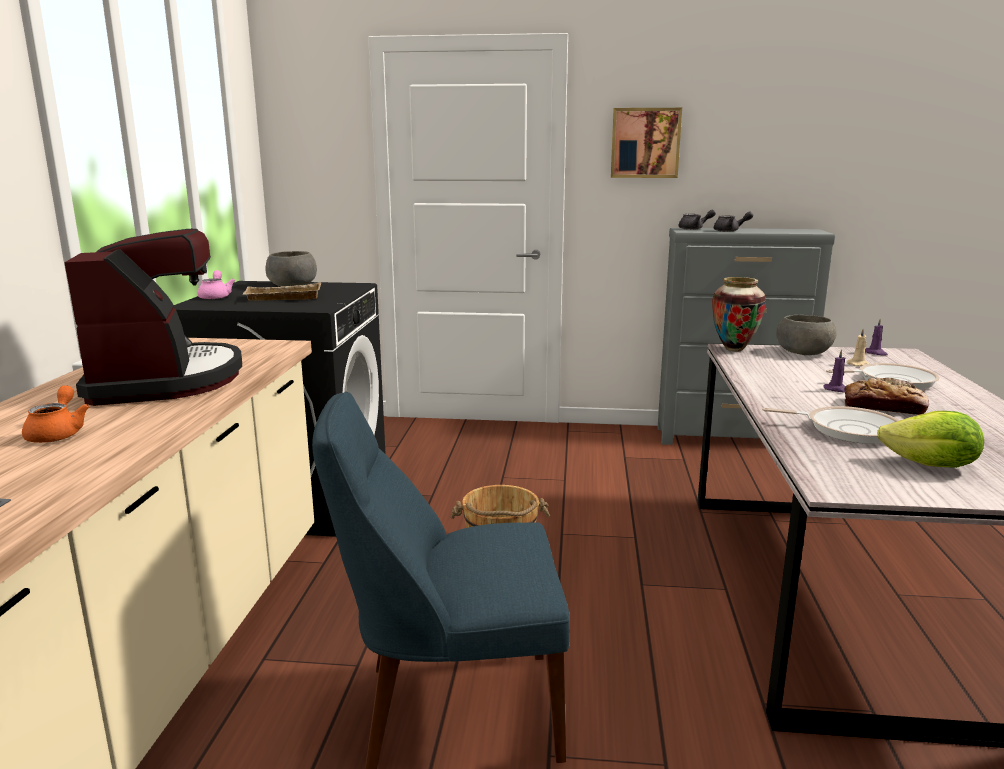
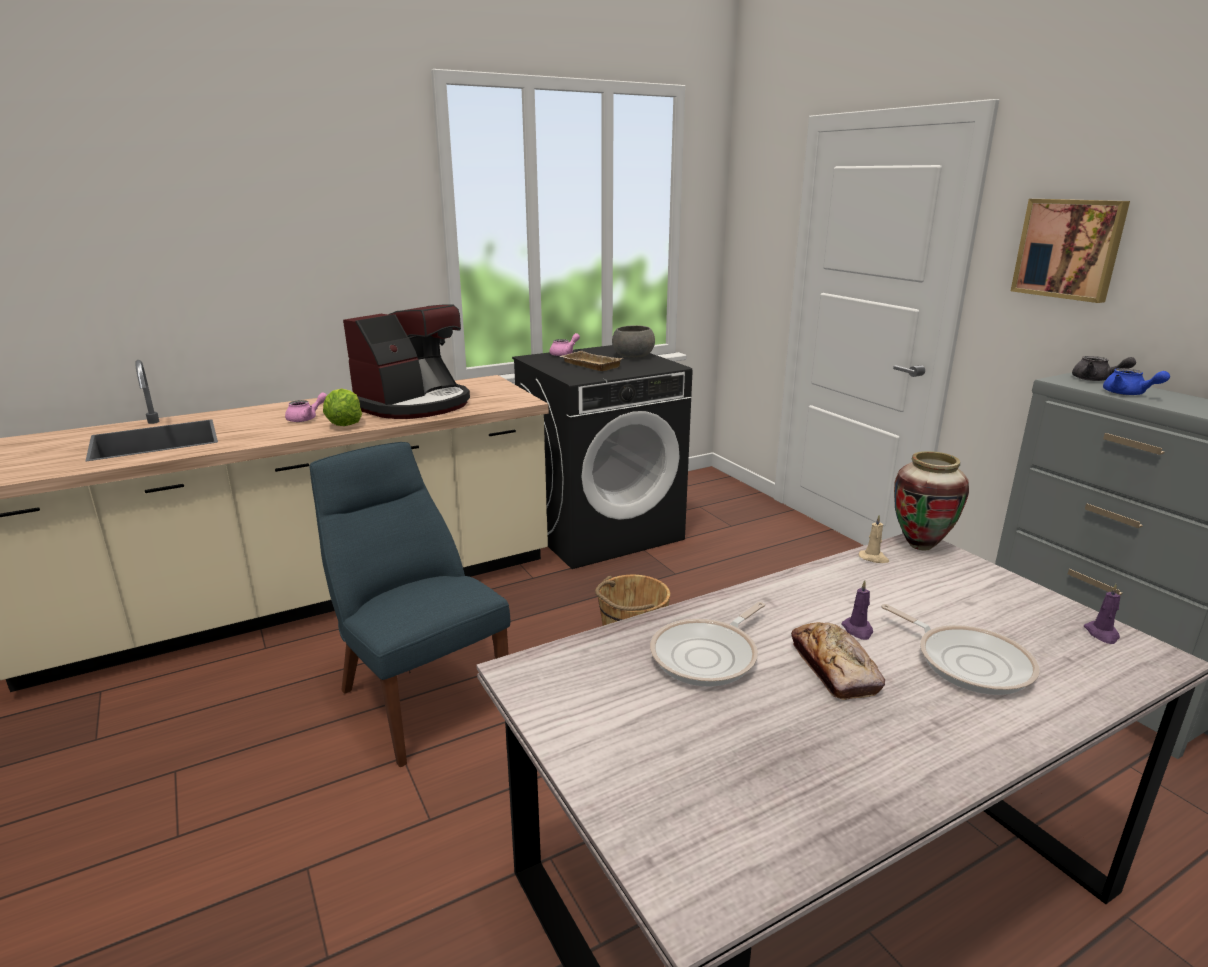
camera: 55 degrees right, 5 degrees up
orange teapot [22,385,90,443] -> pink teapot [285,393,327,422]
grey teapot [714,212,753,232] -> blue teapot [1103,368,1170,395]
frying pan [762,406,900,444] -> frying pan turned 60 degrees clockwise [650,602,765,687]
grey bowl [776,315,837,355] -> none
beige candle [847,328,869,366] -> beige candle moved to [859,515,889,563]
lettuce [877,411,984,468] -> lettuce moved to [323,389,362,426]

